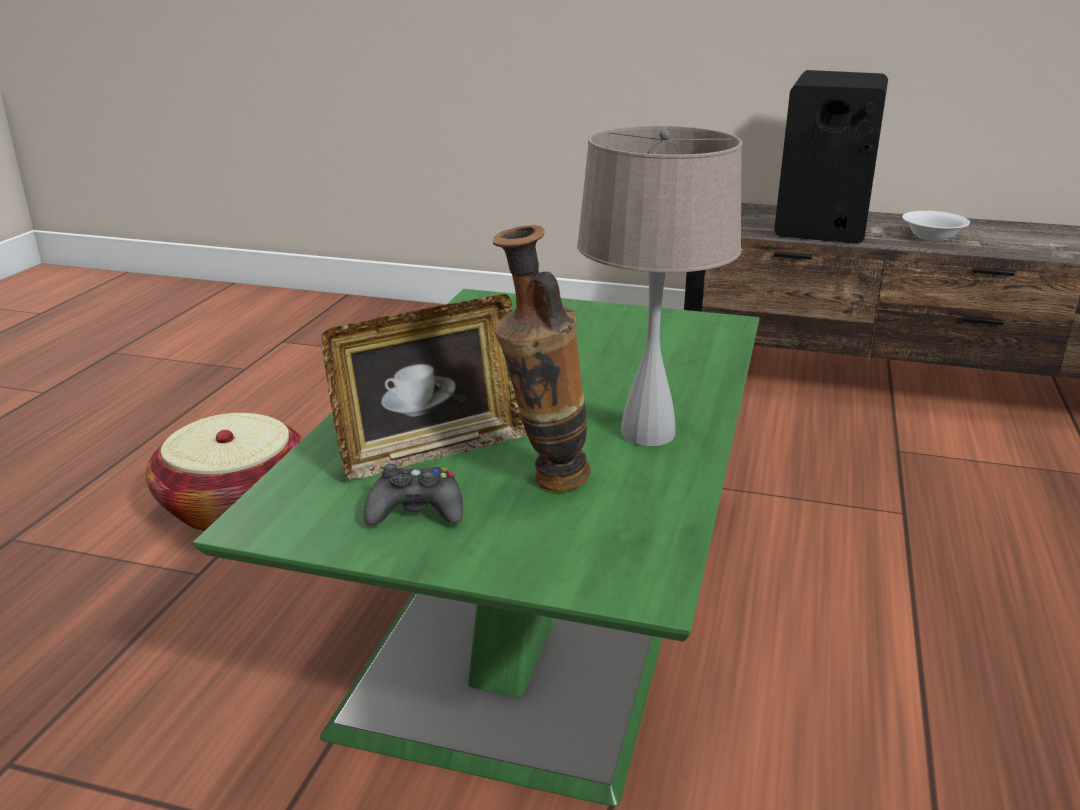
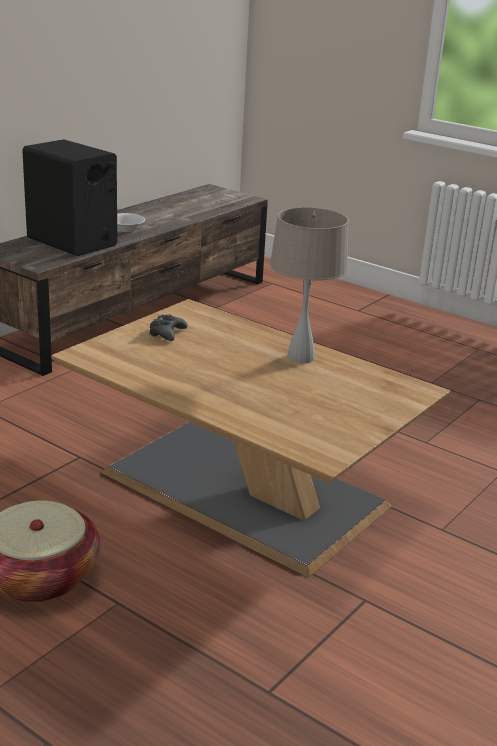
camera: 70 degrees left, 0 degrees up
green coffee table [193,289,759,806] -> brown coffee table [51,299,451,577]
picture frame [322,295,527,479] -> none
black game controller [364,464,463,526] -> black game controller moved to [149,314,188,341]
vase [493,225,591,492] -> none

